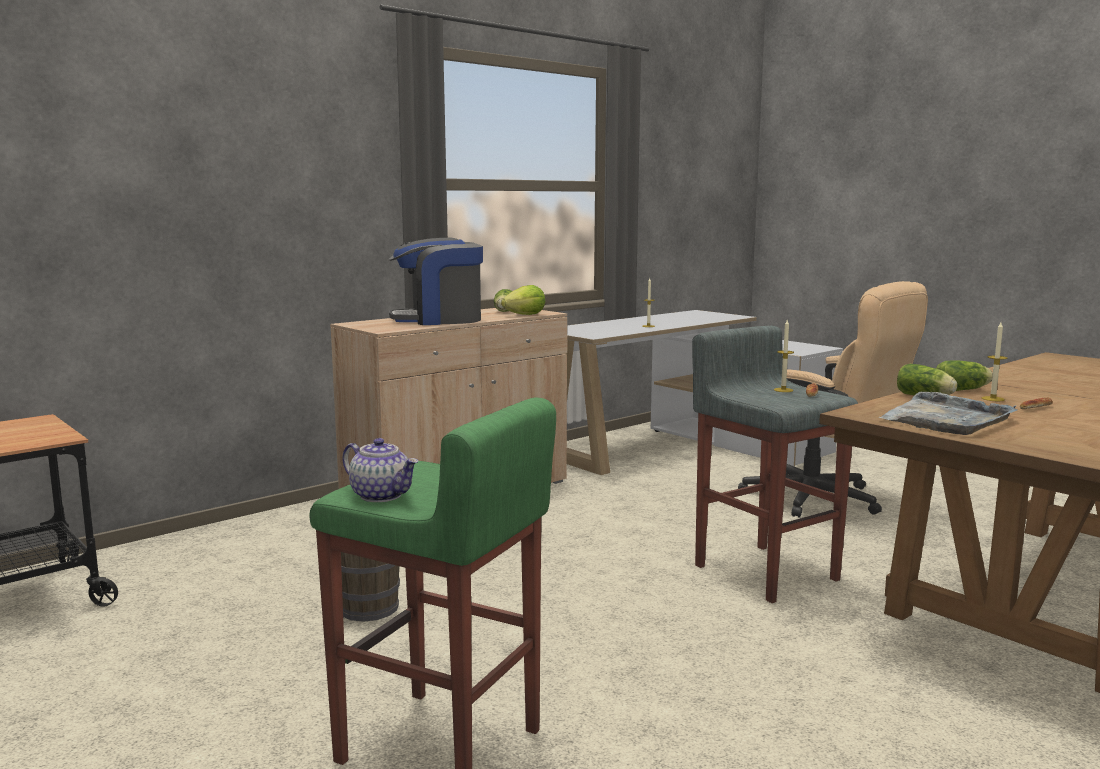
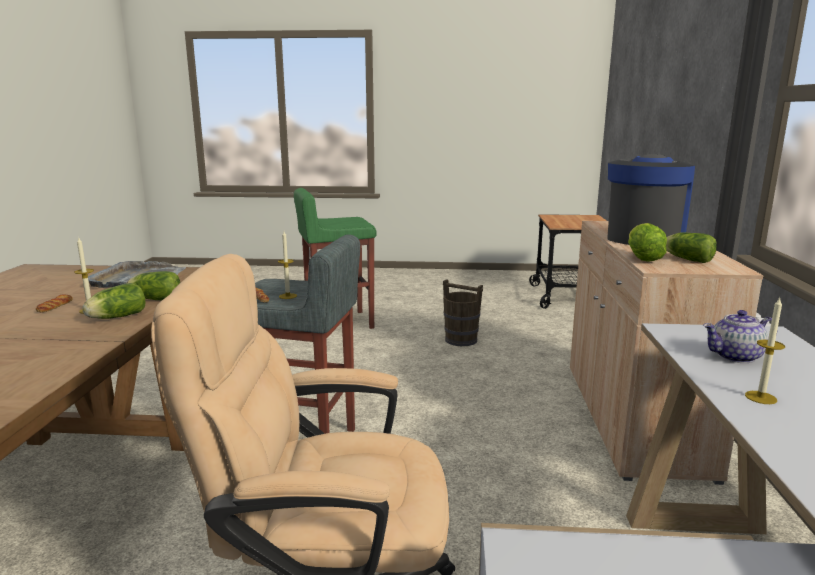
camera: 135 degrees right, 5 degrees up
teapot [342,438,418,502] -> teapot moved to [703,310,777,363]

